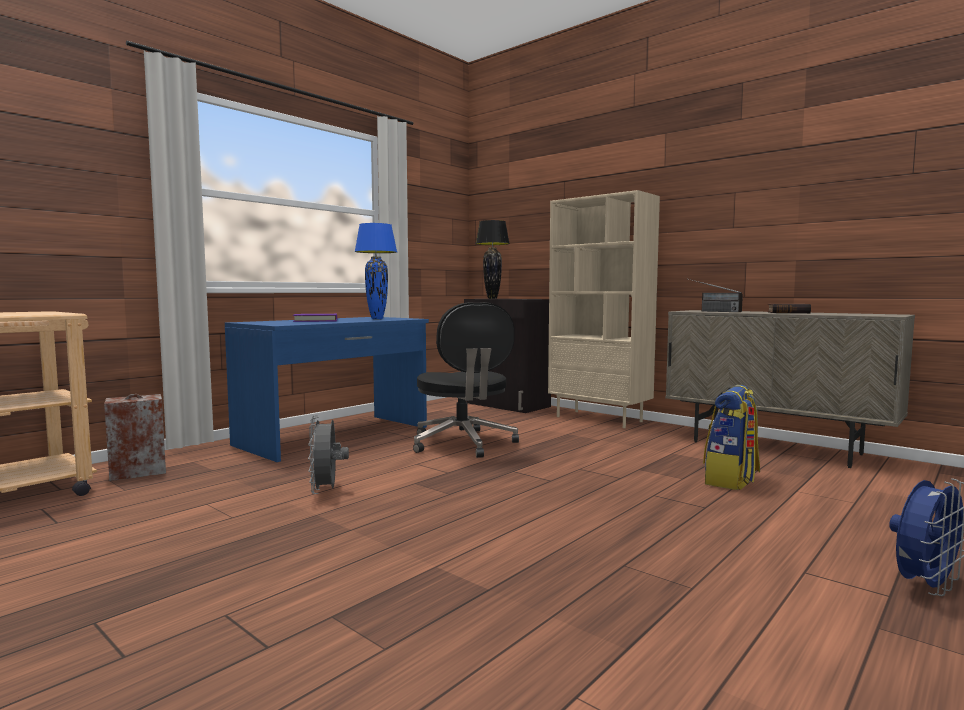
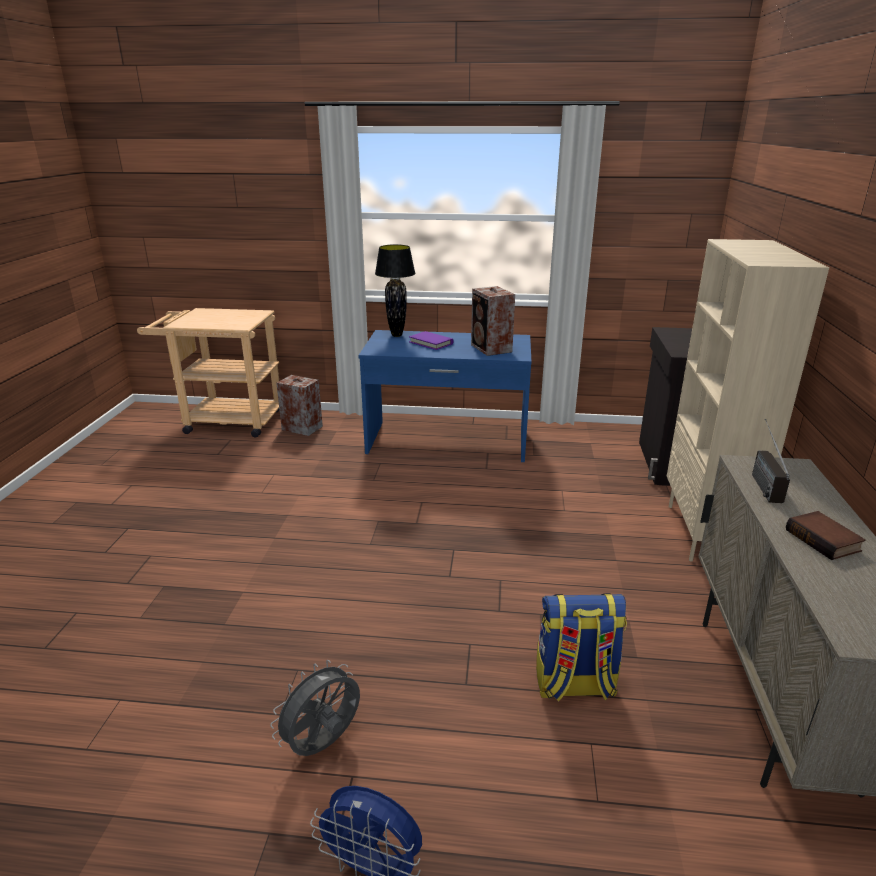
camera: 55 degrees right, 20 degrees up
grey fan [308,415,349,494] -> grey fan moved to [270,660,360,756]
blue table lamp [354,223,397,319] -> speaker [471,286,515,356]
black office chair [413,302,519,458] -> none
black table lamp [475,220,510,299] -> black table lamp moved to [375,244,415,337]

